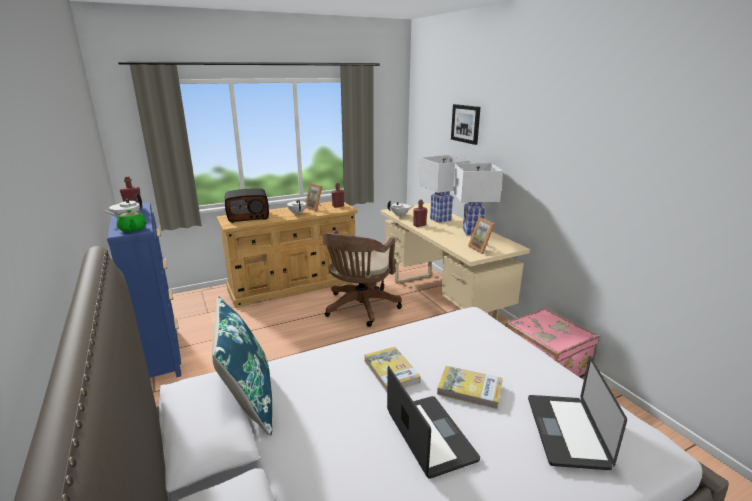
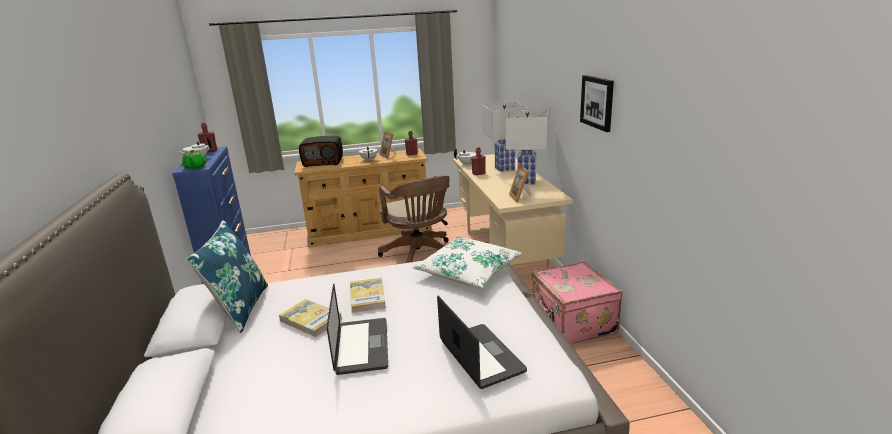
camera: 15 degrees right, 0 degrees up
brown office chair [322,230,402,327] -> brown office chair turned 60 degrees counterclockwise [378,175,450,263]
book [437,366,503,409] -> book moved to [278,299,342,337]
picture [451,104,481,145] -> picture moved to [580,75,614,132]
laptop [528,356,627,470] -> laptop turned 135 degrees clockwise [437,296,527,389]
none -> white pillow [412,237,522,289]

